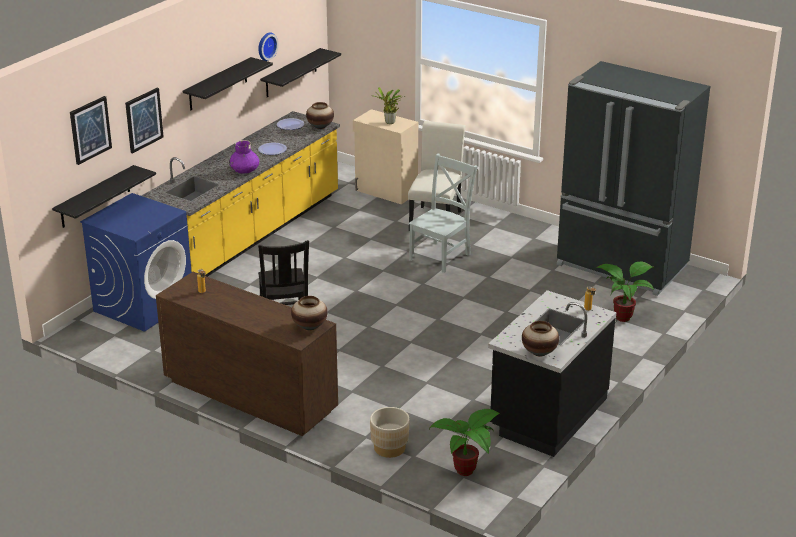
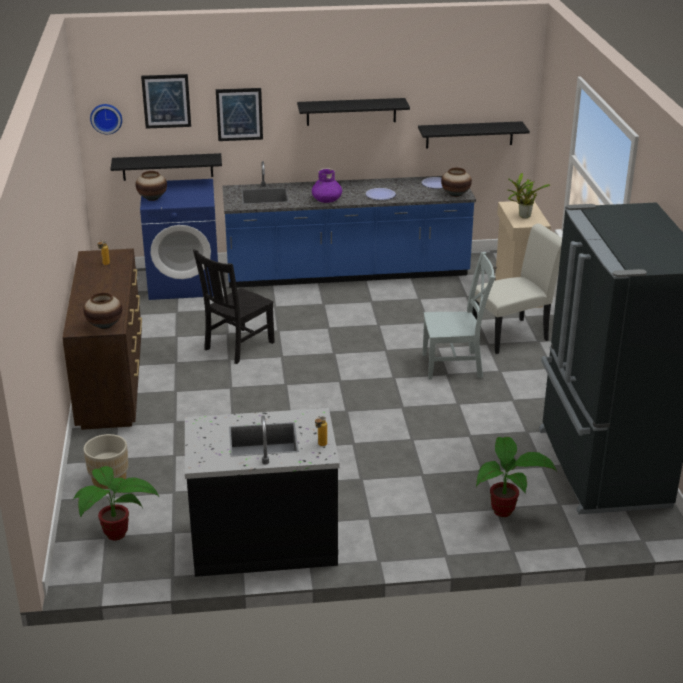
camera: 50 degrees right, 0 degrees up
yellow counter [141,111,340,277] -> blue counter [222,161,476,288]
wall clock [258,32,278,61] -> wall clock moved to [90,104,122,134]
vase [522,321,559,357] -> vase moved to [136,171,167,201]

